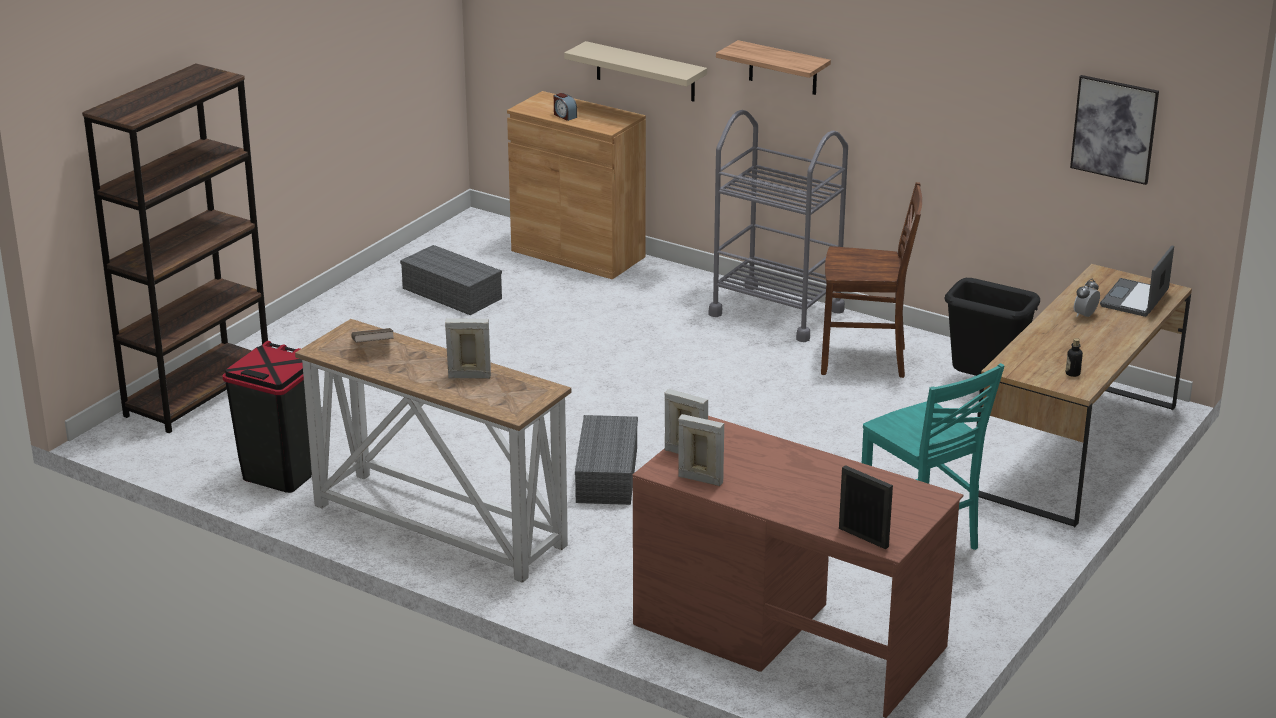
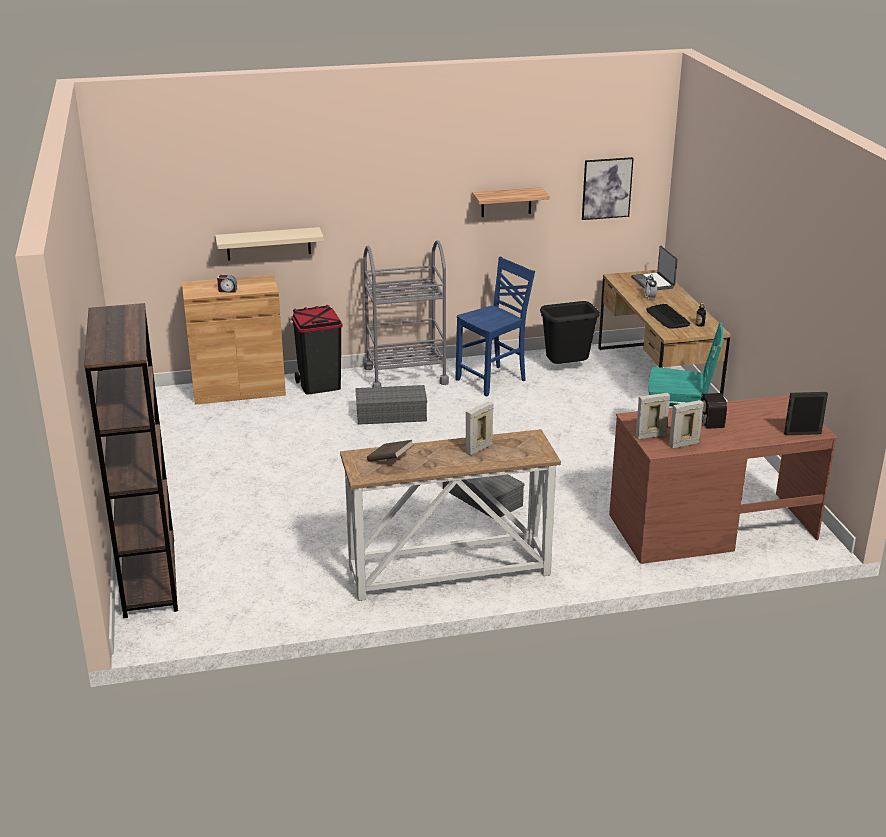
camera: 45 degrees left, 0 degrees up
black trash can [222,341,312,493] -> black trash can moved to [292,305,343,395]
grey storage box [400,245,502,315] -> grey storage box moved to [355,385,427,425]
shelf [716,40,831,95] -> shelf moved to [472,187,550,217]
brown chair [821,182,922,378] -> blue chair [456,257,535,397]
none -> keyboard [646,304,690,329]
none -> radio [701,393,730,429]

